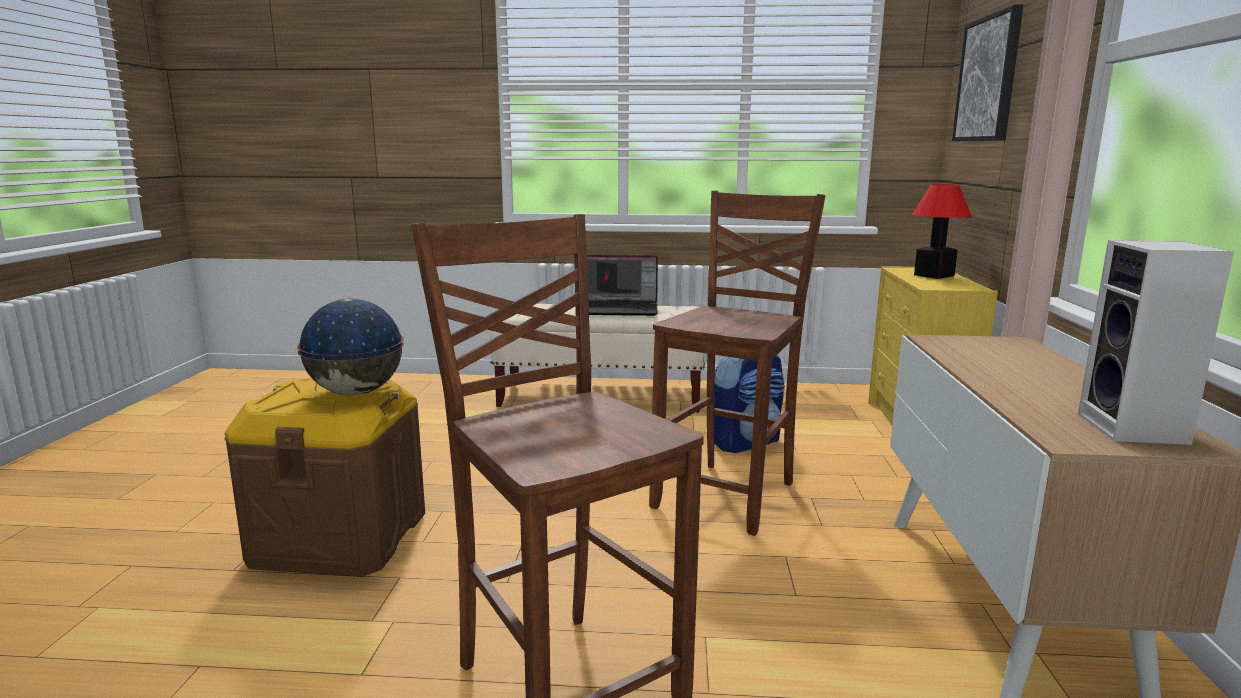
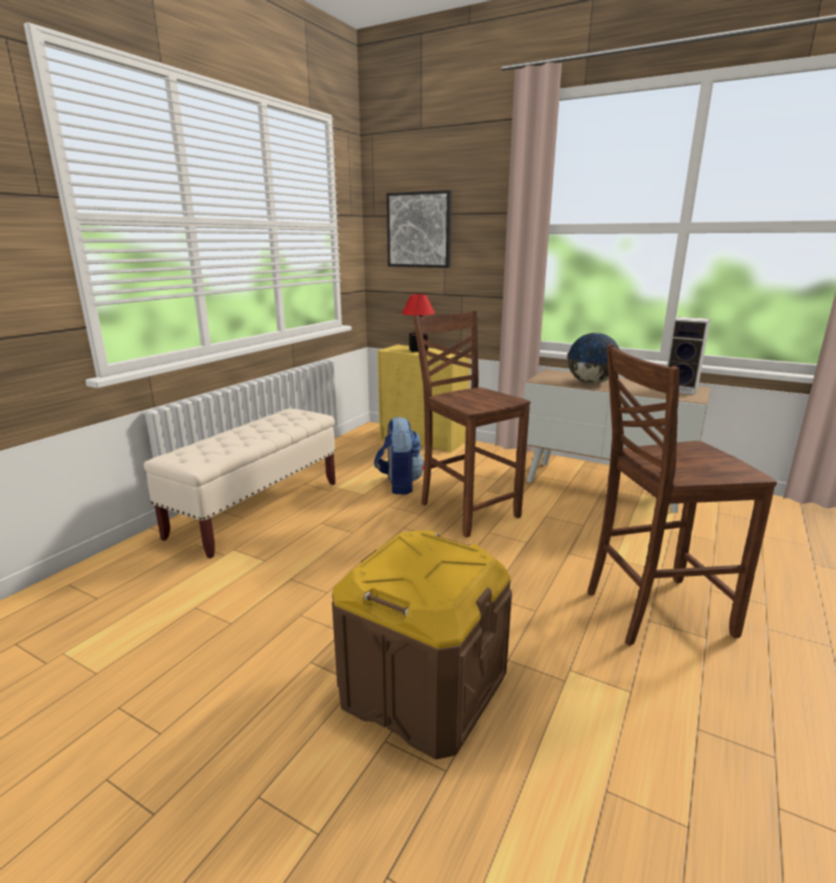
camera: 65 degrees left, 5 degrees up
globe [297,299,404,395] -> globe moved to [567,333,620,384]
laptop [587,255,658,316] -> none

